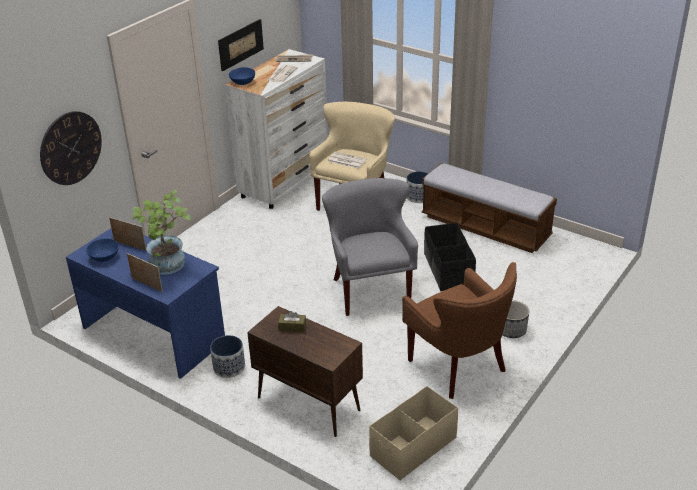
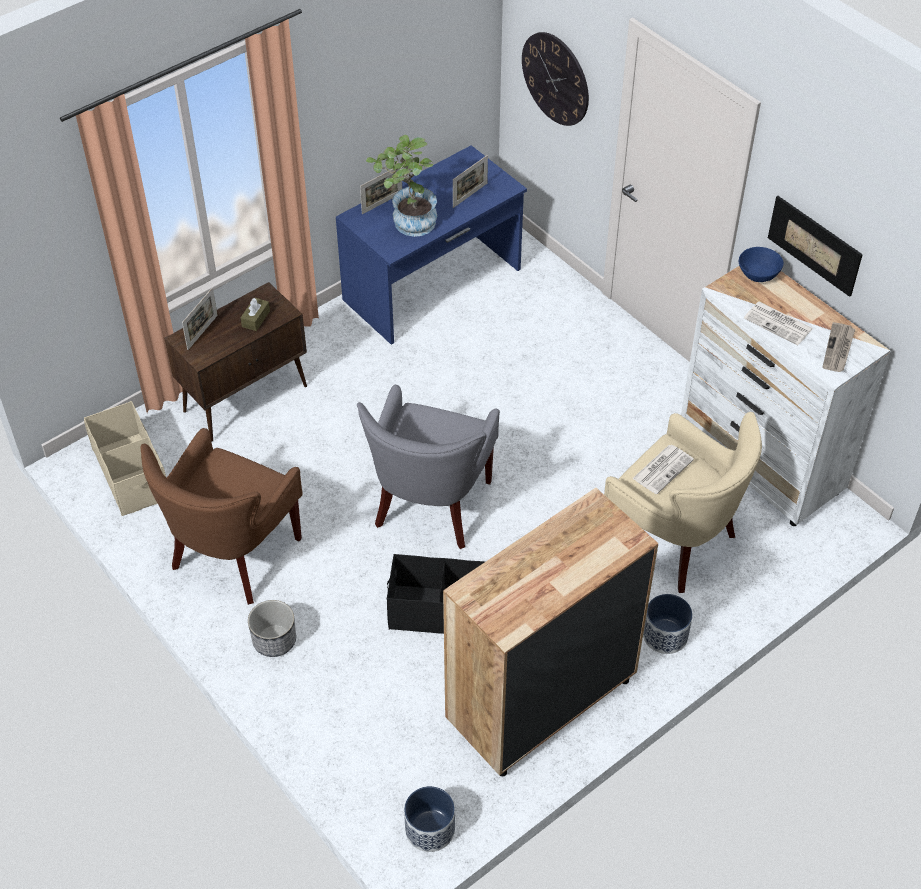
camera: 105 degrees right, 15 degrees up
blue bowl [86,238,119,262] -> none
planter [210,335,245,378] -> planter moved to [404,786,455,852]
grey armchair [322,178,418,316] -> grey armchair turned 105 degrees clockwise [357,385,500,549]
brown armchair [402,262,517,399] -> brown armchair turned 45 degrees counterclockwise [140,428,303,605]
bench [422,163,557,253] -> brown dresser [443,488,658,776]
none -> picture frame [182,288,218,350]

